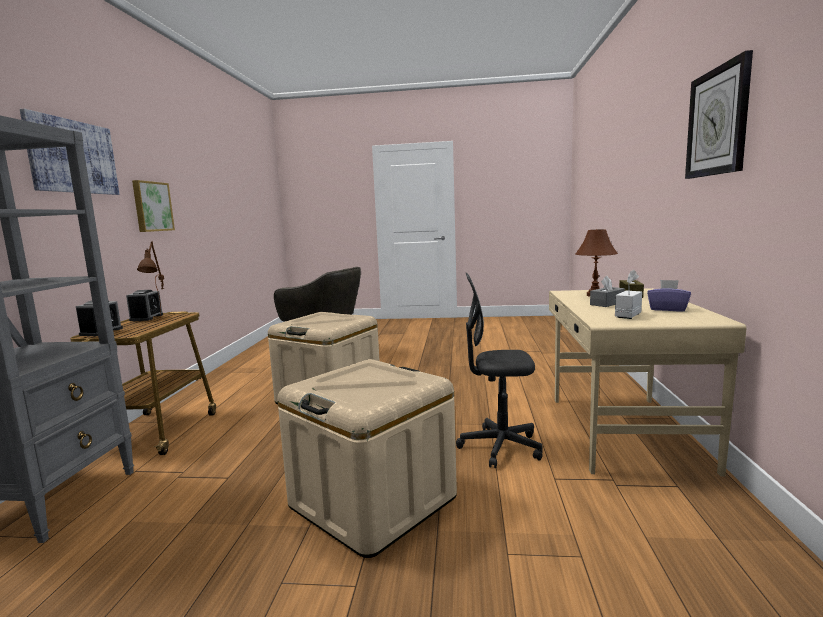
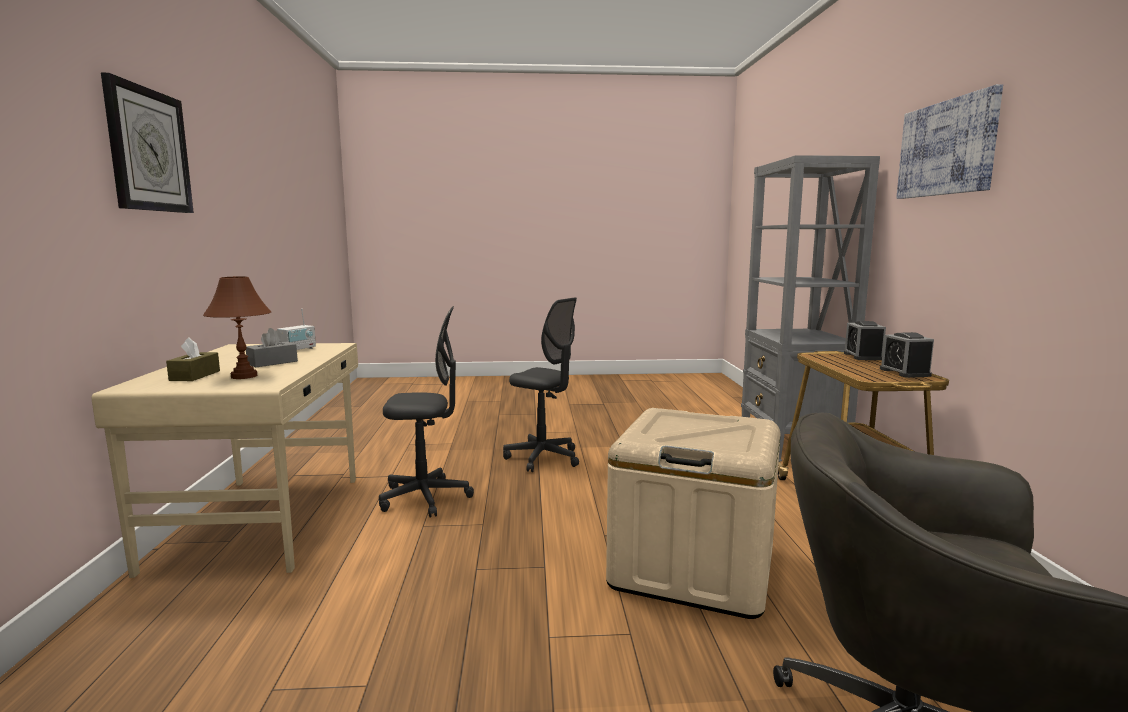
camera: 170 degrees right, 0 degrees up
picture [132,180,175,232] -> none
brown table lamp [137,241,164,317] -> none
beige storage box [277,359,457,558] -> grey office chair [503,297,579,472]
purple tissue box [647,280,691,312] -> none

